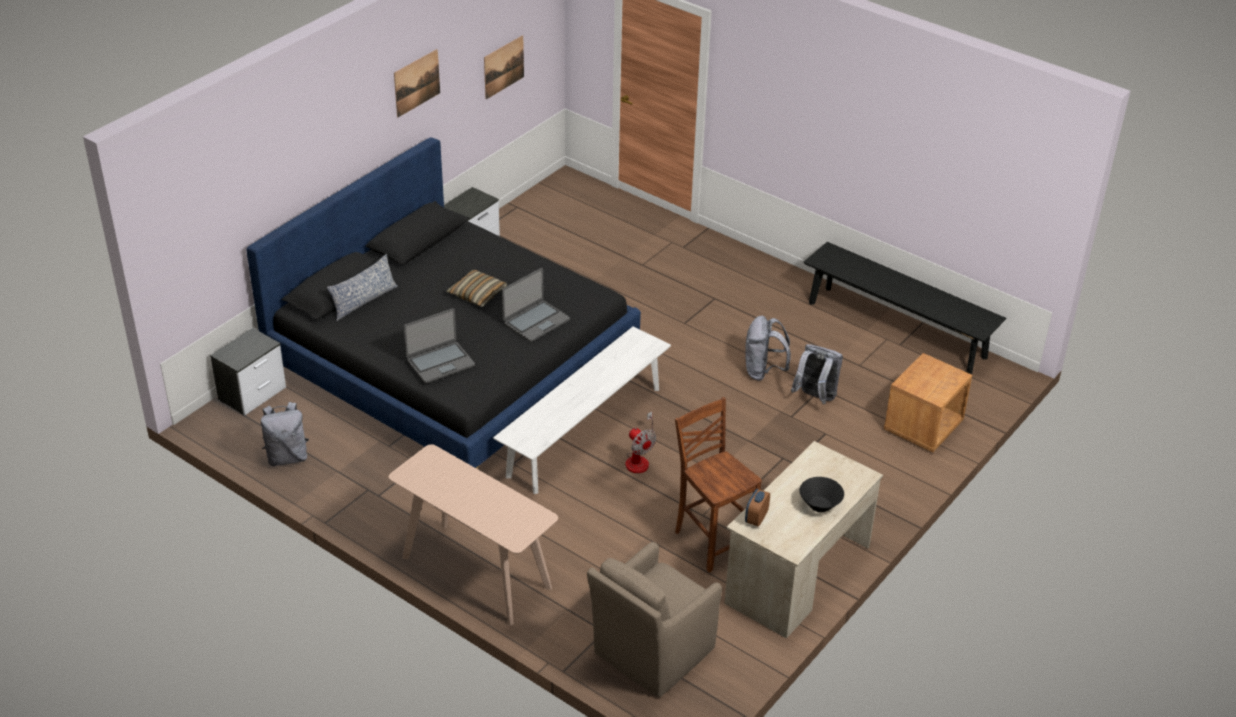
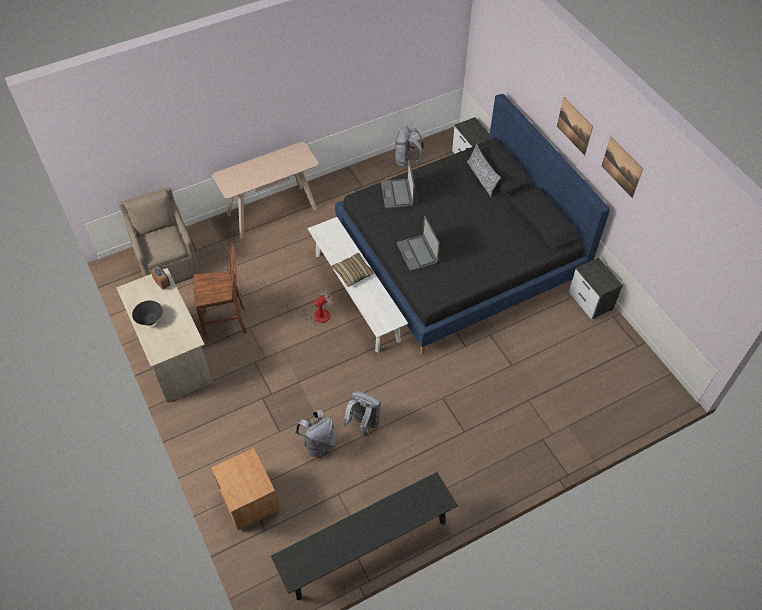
camera: 115 degrees right, 15 degrees up
pillow [447,270,507,307] -> pillow moved to [332,253,375,287]
picture [484,35,524,99] -> picture moved to [557,97,593,156]
fan [626,412,656,473] -> fan turned 150 degrees clockwise [283,289,333,323]

